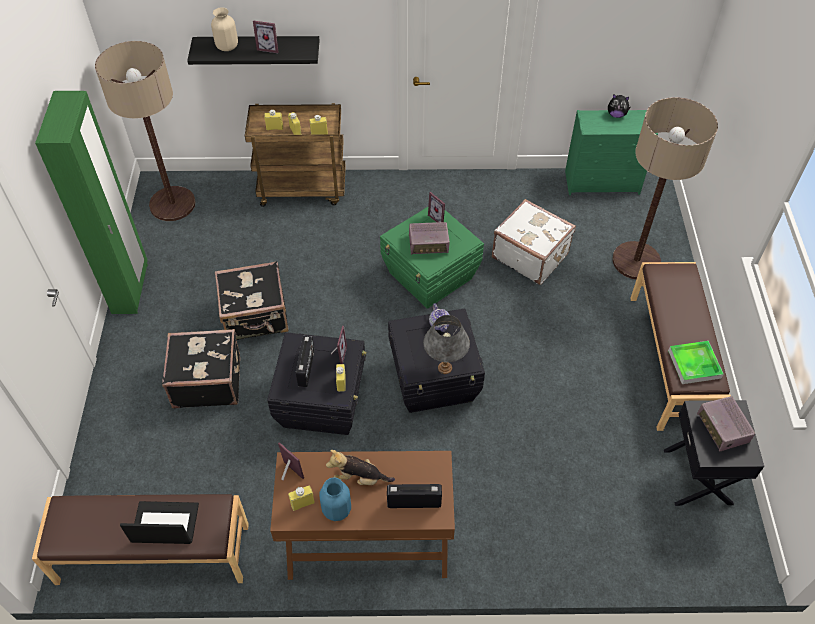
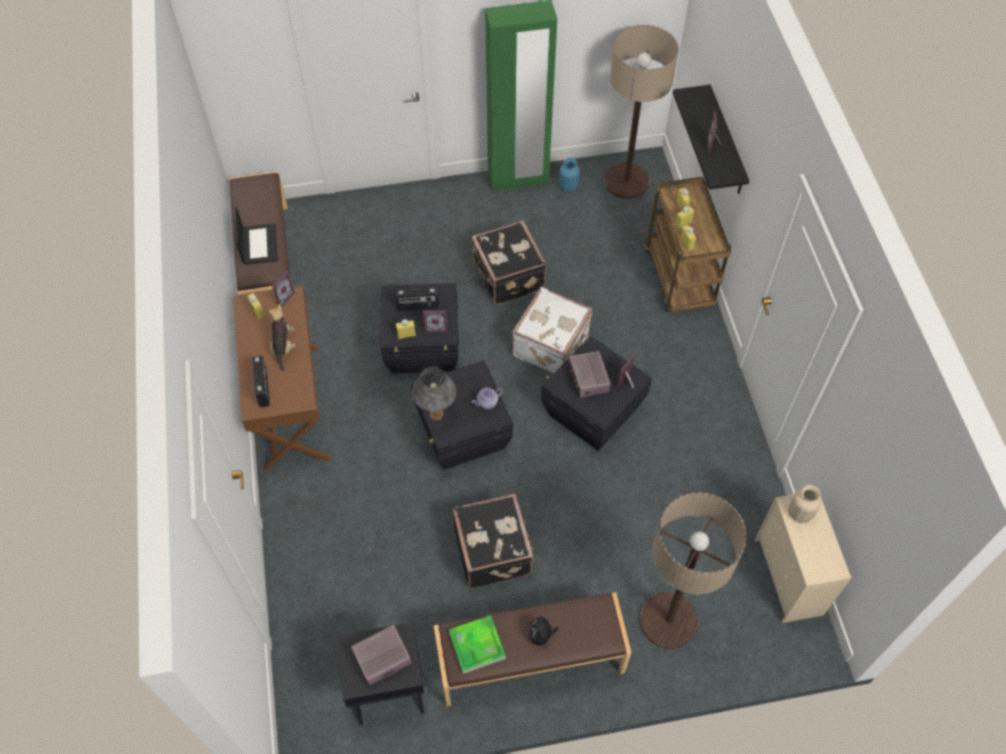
camera: 80 degrees right, 5 degrees up
black suitcase [162,329,240,409] -> black suitcase moved to [453,494,534,589]
beige vase [211,7,238,51] -> beige vase moved to [788,485,822,523]
blue vase [319,477,351,521] -> blue vase moved to [559,158,580,192]
green storage box [380,207,484,309] -> black storage box [541,336,652,451]
white suitcase [492,199,576,285] -> white suitcase moved to [512,287,593,374]
green dresser [565,110,658,195] -> beige dresser [755,494,852,623]
plush toy [608,94,631,118] -> plush toy moved to [528,615,559,647]

